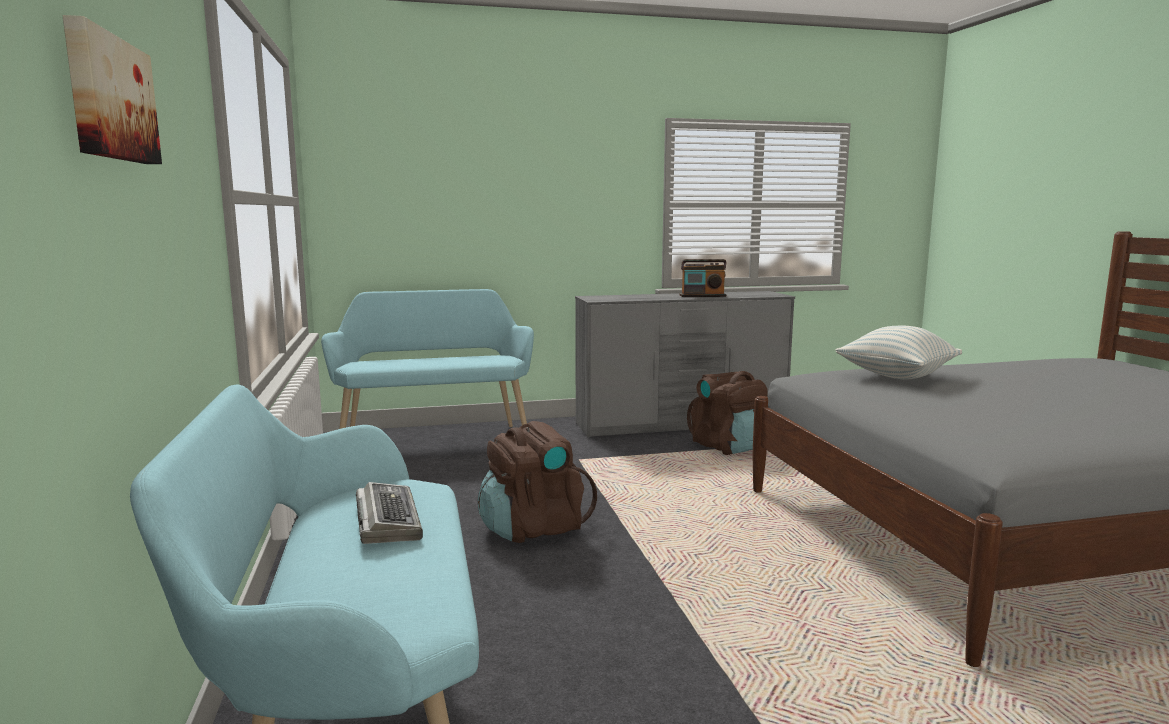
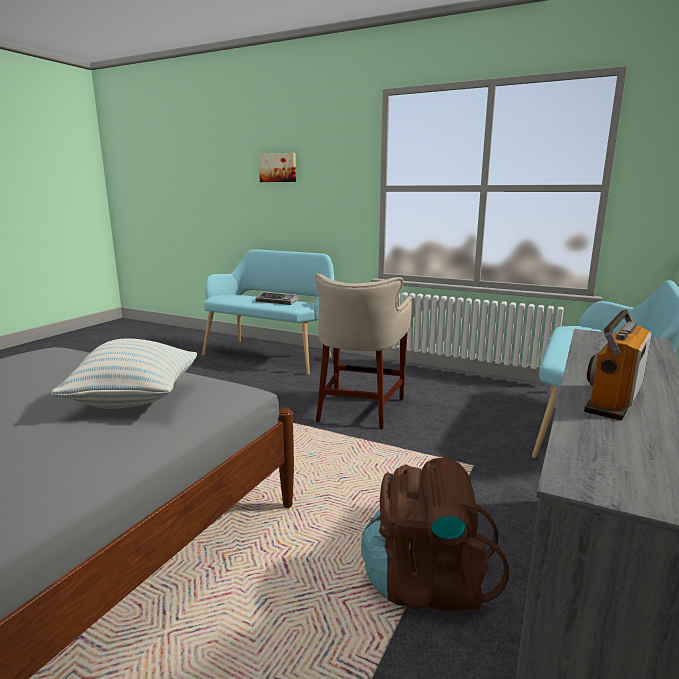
camera: 130 degrees right, 5 degrees up
brown backpack [478,421,597,543] -> beige stool [315,273,412,429]

